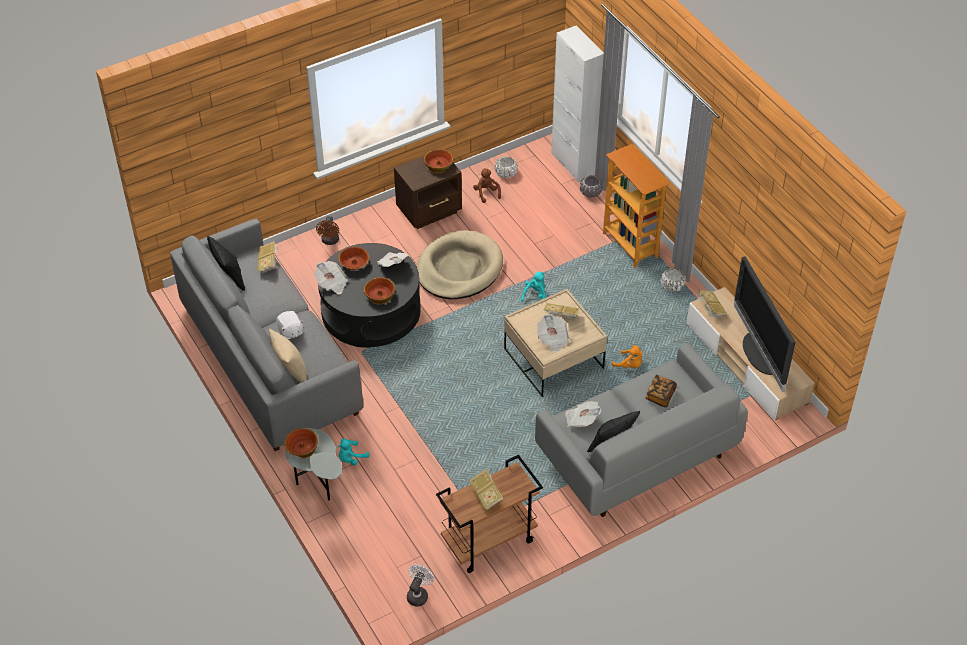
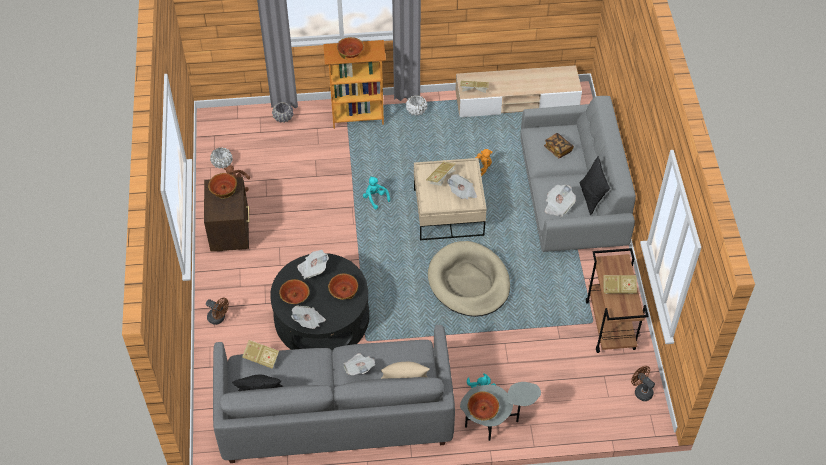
camera: 65 degrees left, 5 degrees up
white plush toy [276,311,304,340] -> newspaper [343,353,375,375]
white fan [407,564,434,606] -> brown fan [631,366,655,401]
beige dog bed [417,230,503,299] -> beige dog bed moved to [428,241,510,317]
white cabinet [551,26,604,182] -> none
television [734,256,796,392] -> none
none -> bowl [337,37,364,59]

